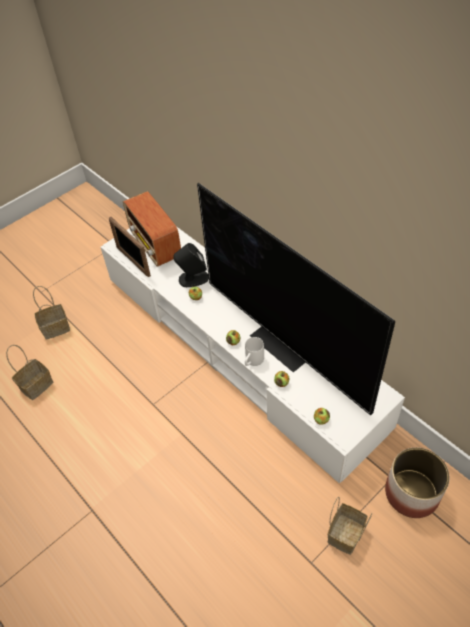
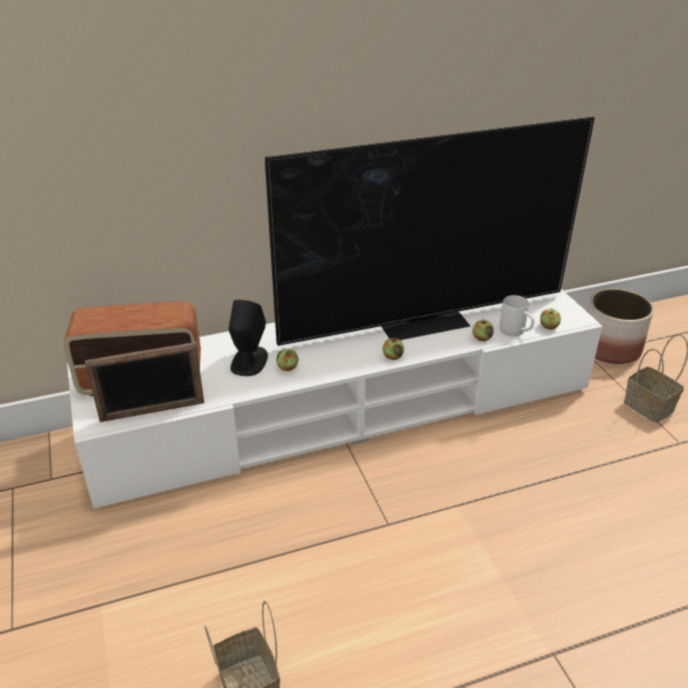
camera: 70 degrees left, 15 degrees down
basket [33,286,70,340] -> none
white mug [245,337,264,366] -> white mug moved to [499,295,534,337]

